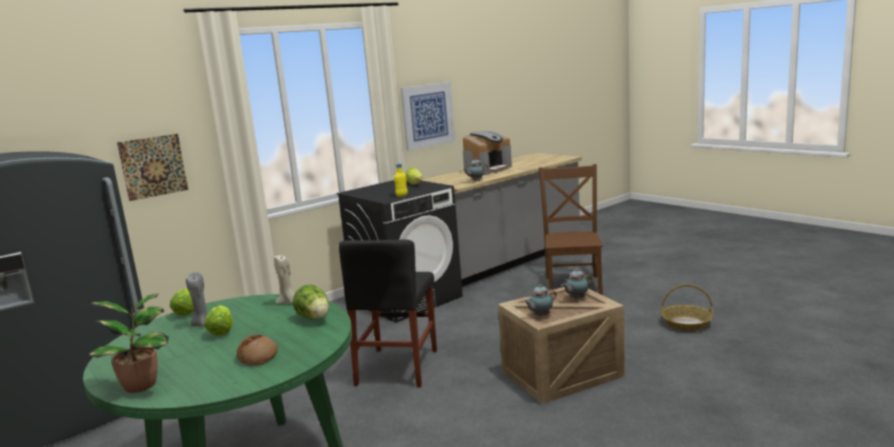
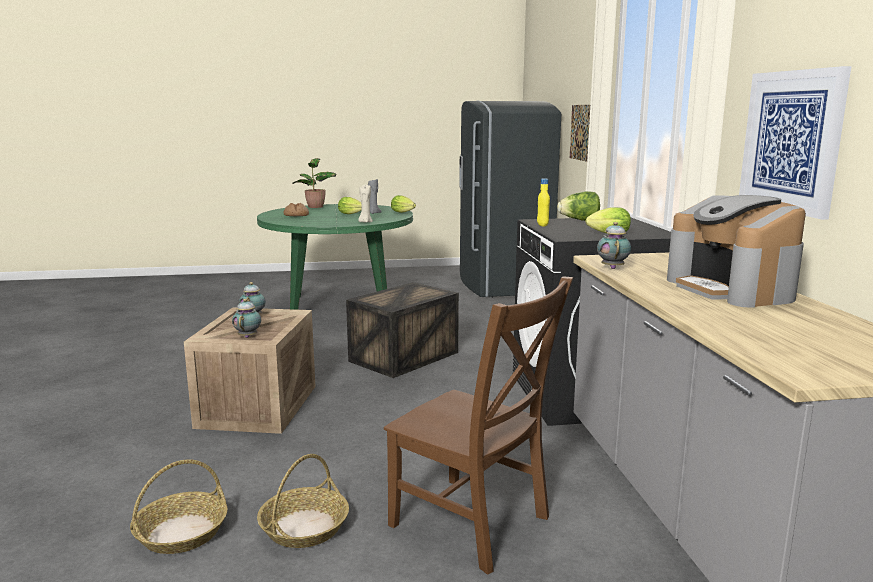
camera: 120 degrees right, 0 degrees up
lettuce [293,285,329,319] -> lettuce moved to [557,191,600,221]
black chair [339,239,437,388] -> crate [346,282,459,378]
none -> basket [257,454,349,548]

